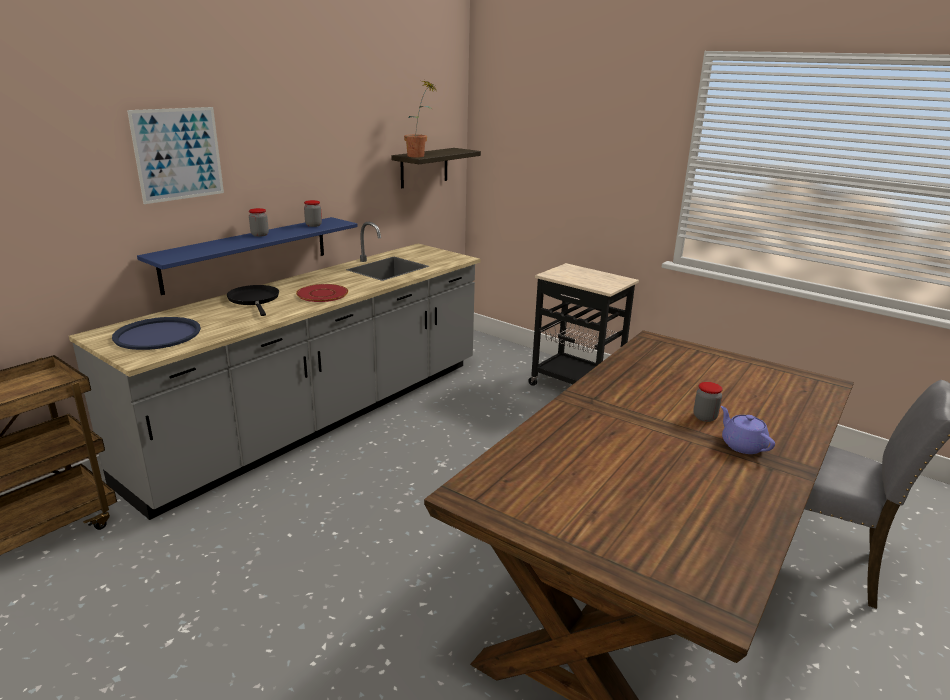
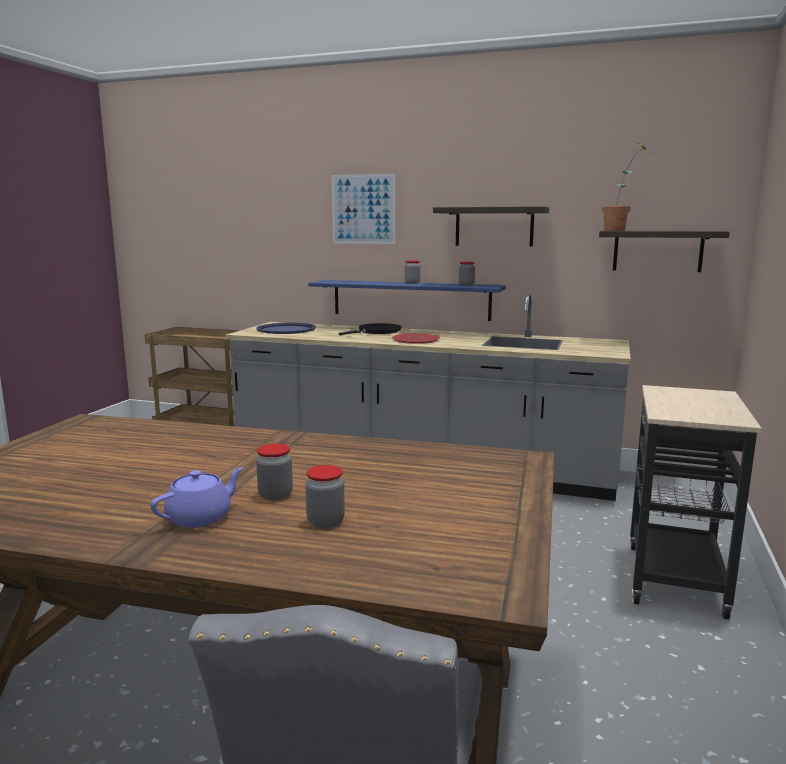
camera: 70 degrees right, 10 degrees down
none -> jar [305,465,345,528]
none -> shelf [433,206,549,247]

